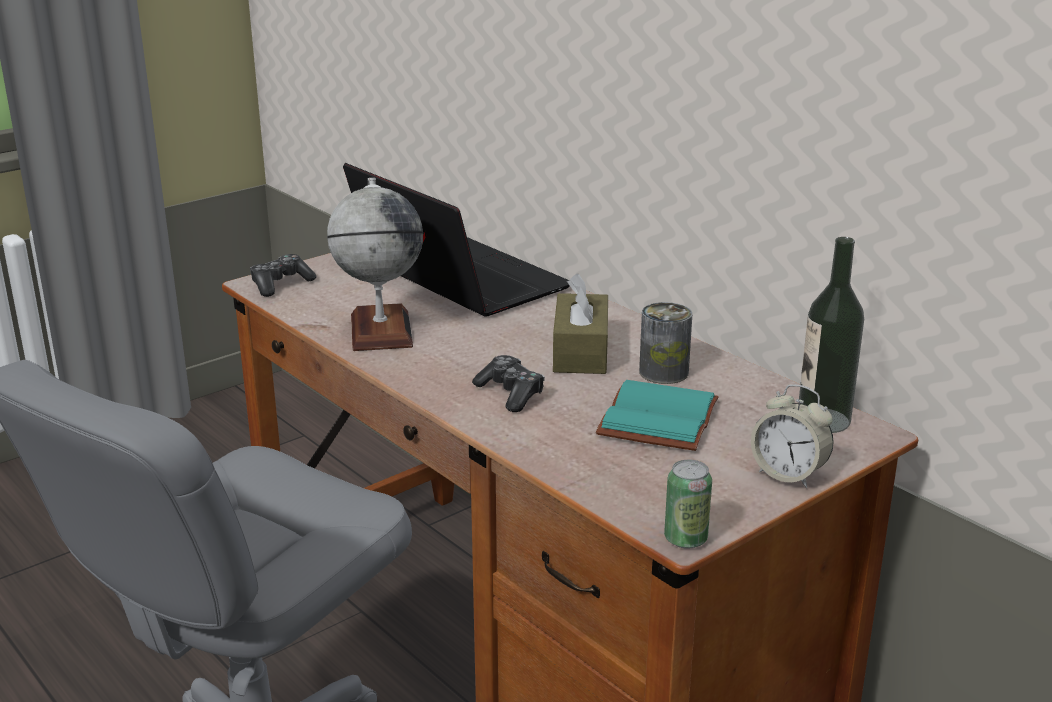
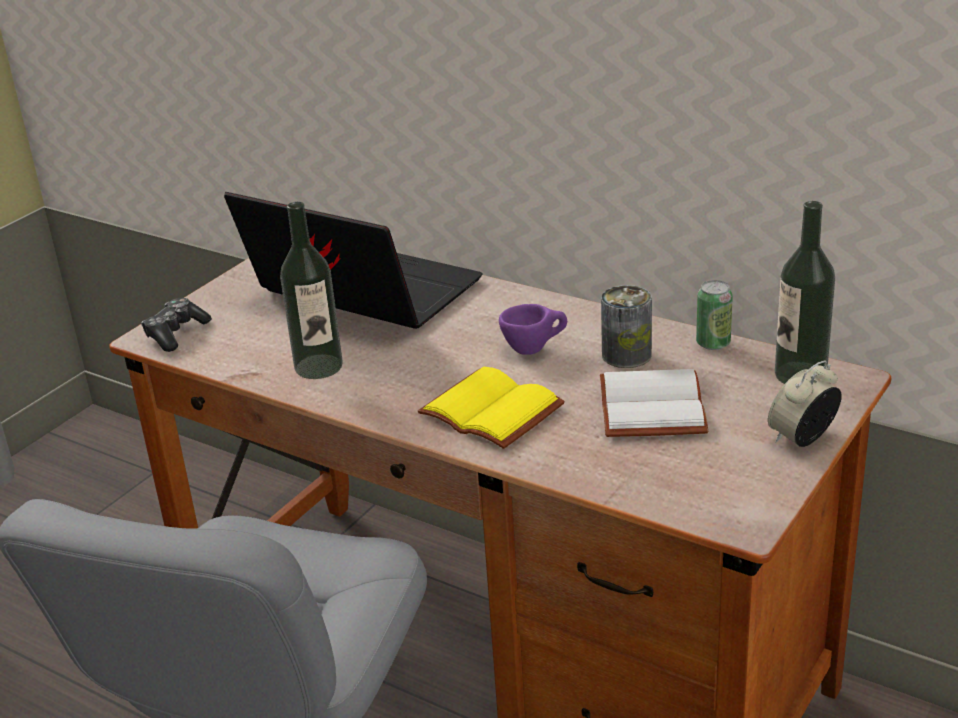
camera: 15 degrees left, 5 degrees up
globe [327,178,423,351] -> bottle [280,202,343,379]
game controller [472,355,545,412] -> yellow book [418,366,565,449]
brown tissue box [553,273,608,374] -> purple cup [499,304,567,355]
turquoise book [596,380,719,451] -> white book [600,369,708,437]
can [664,460,712,549] -> can moved to [696,280,733,350]
alarm clock [751,384,834,488] -> alarm clock turned 120 degrees clockwise [768,360,842,447]

